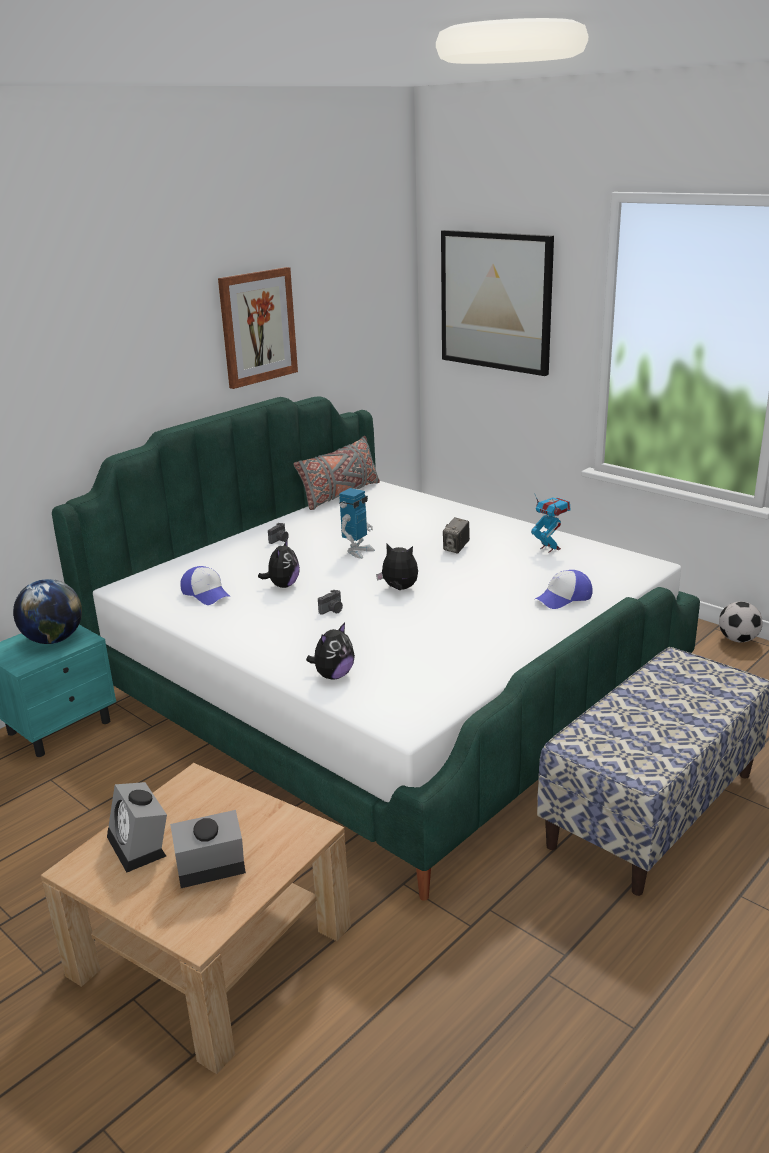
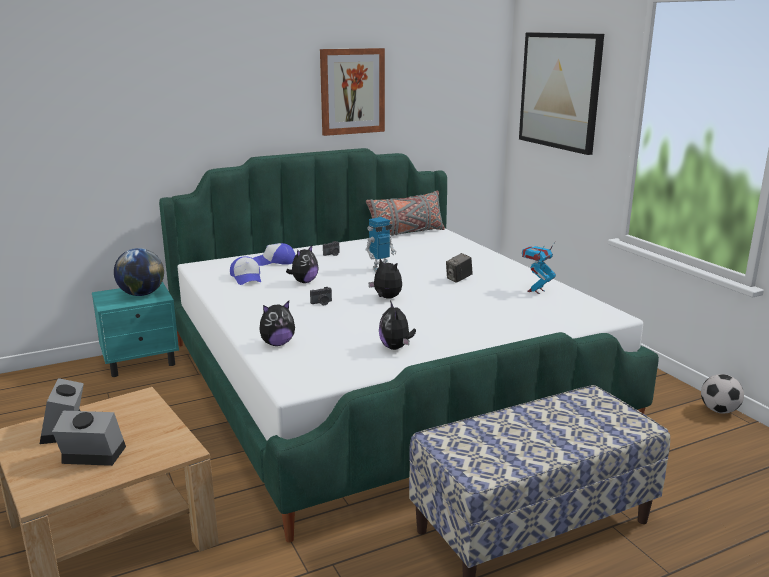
camera: 20 degrees right, 5 degrees down
toy robot [531,493,571,553] -> toy robot turned 120 degrees counterclockwise [522,241,556,294]
cap [535,570,593,609] -> cap moved to [253,243,296,266]
none -> plush toy [379,301,416,350]

